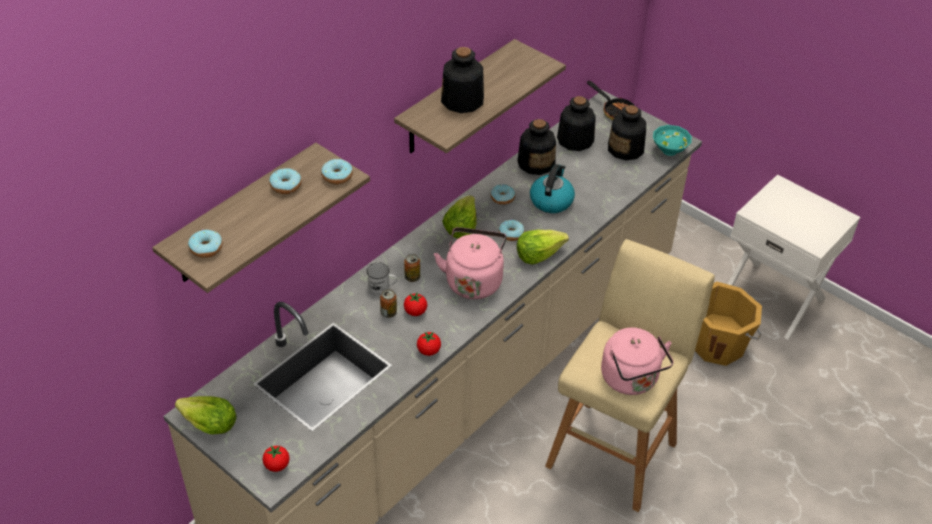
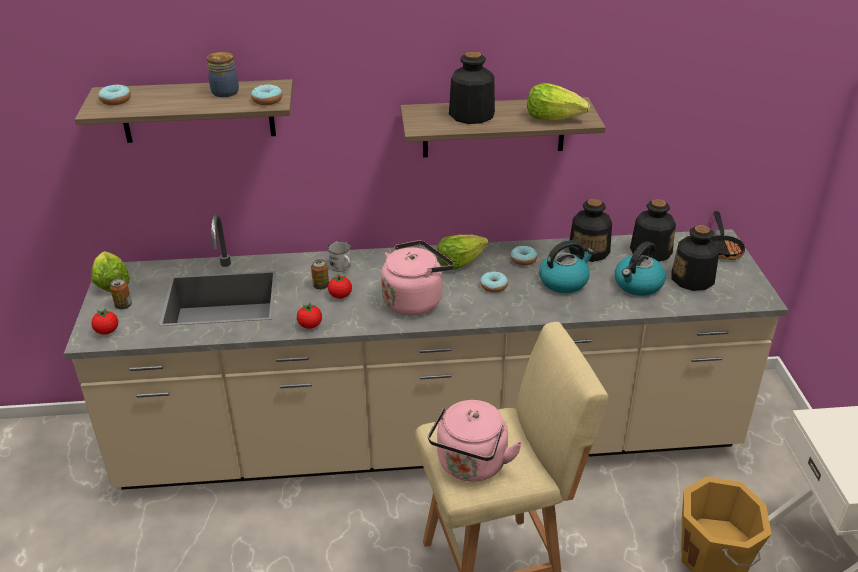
camera: 45 degrees right, 10 degrees down
donut [269,168,301,194] -> jar [207,52,239,97]
can [404,254,420,282] -> can moved to [110,278,132,310]
lettuce [517,230,569,265] -> lettuce moved to [527,83,590,121]
turquoise bowl [653,125,692,156] -> none
none -> kettle [614,242,666,296]

